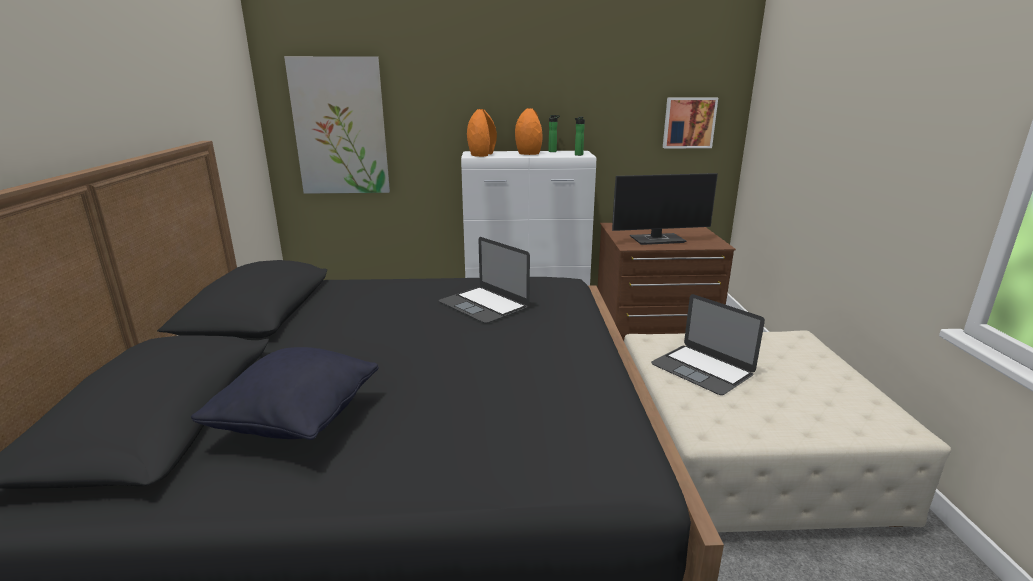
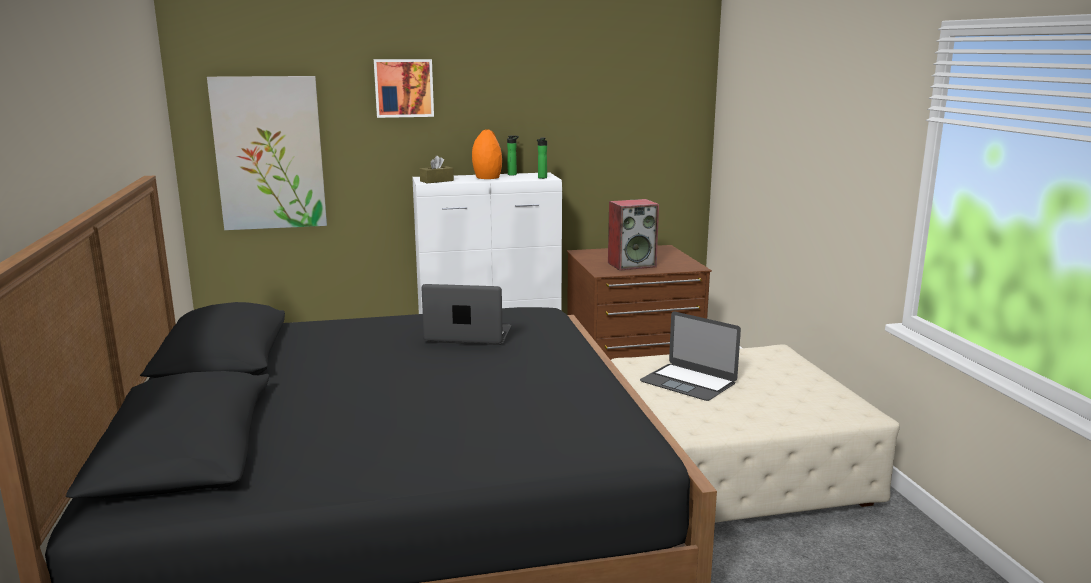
camera: 10 degrees left, 5 degrees down
black pillow [191,347,379,440] -> none
laptop [439,237,530,323] -> laptop turned 150 degrees clockwise [421,284,511,345]
orange vase [467,109,497,157] -> brown tissue box [420,155,454,183]
monitor [612,173,718,245] -> speaker [608,199,659,271]
picture [663,97,718,148] -> picture moved to [374,59,434,118]

